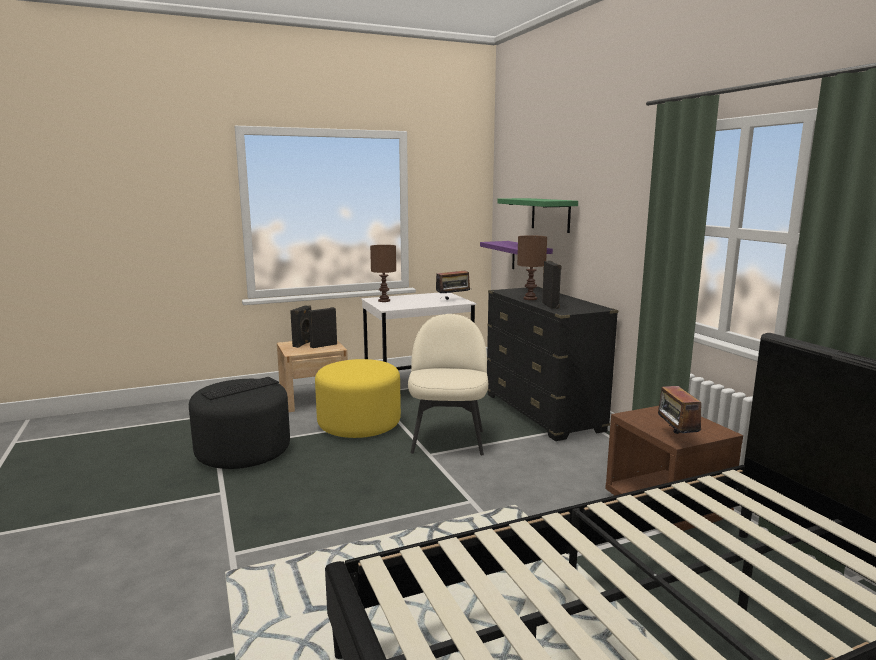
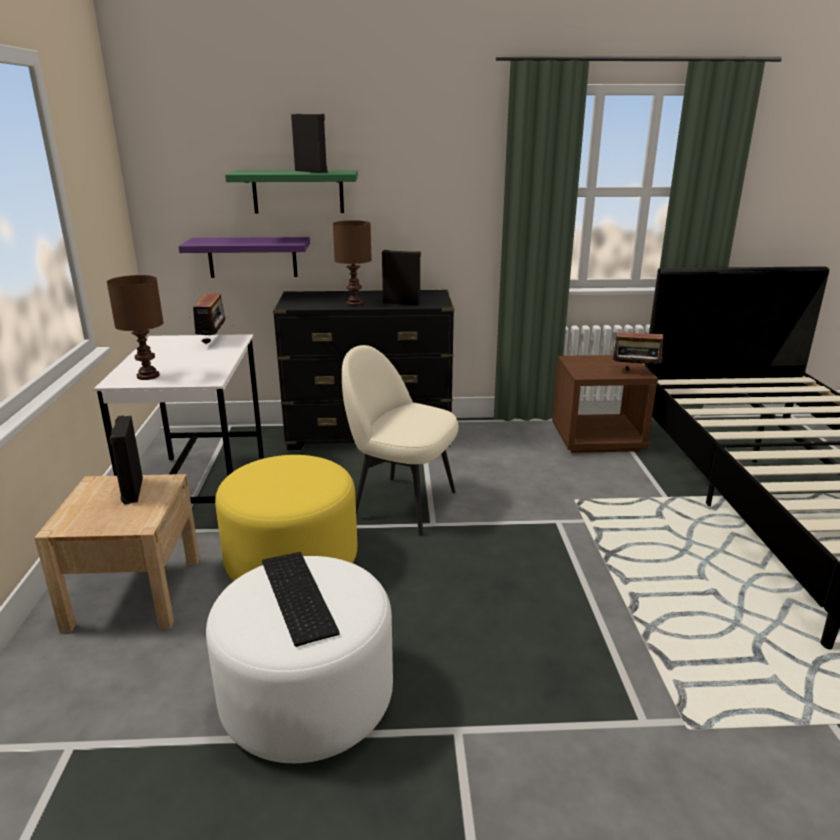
camera: 70 degrees left, 10 degrees up
black ottoman [189,379,290,469] -> white ottoman [206,556,393,763]
black speaker [290,305,311,348] -> black speaker moved to [291,114,327,173]

